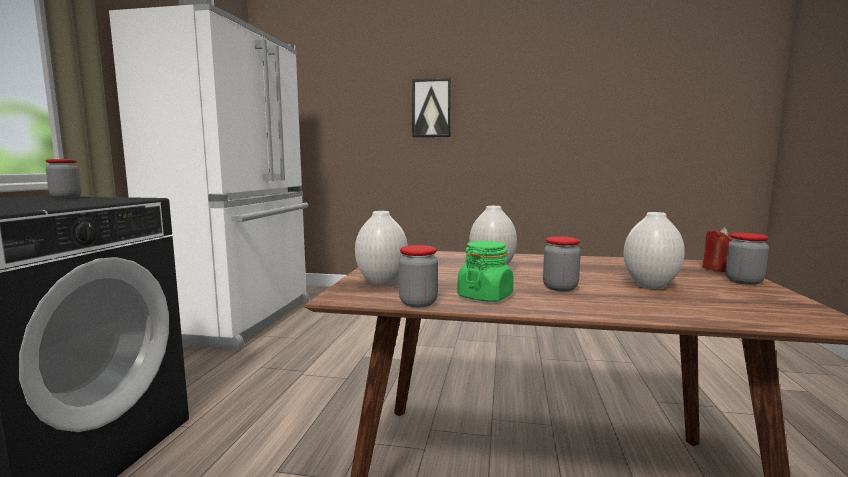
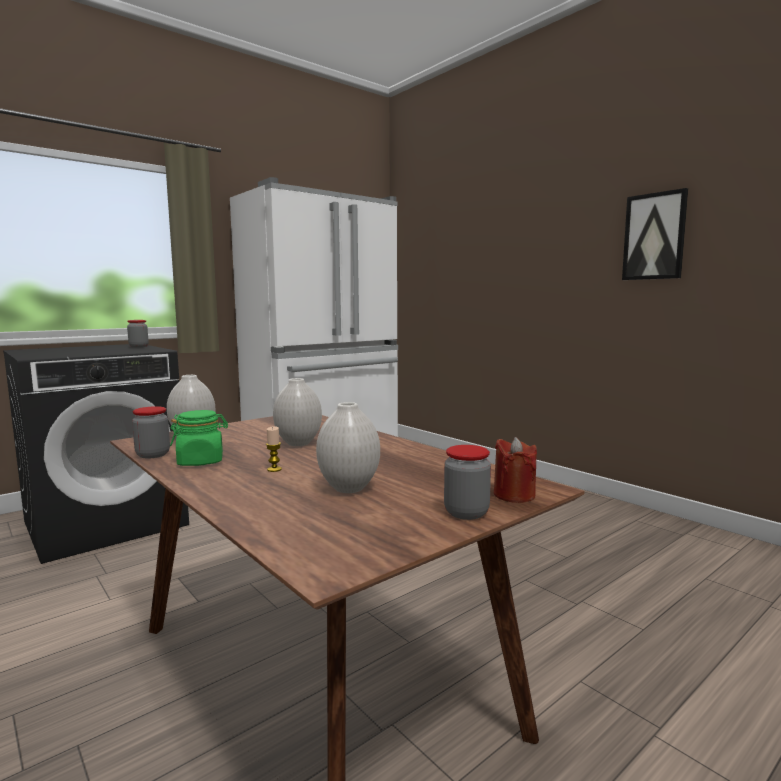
camera: 40 degrees right, 0 degrees up
picture [412,78,451,138] -> picture moved to [622,188,688,280]
jar [543,236,581,291] -> candle [266,426,282,472]

